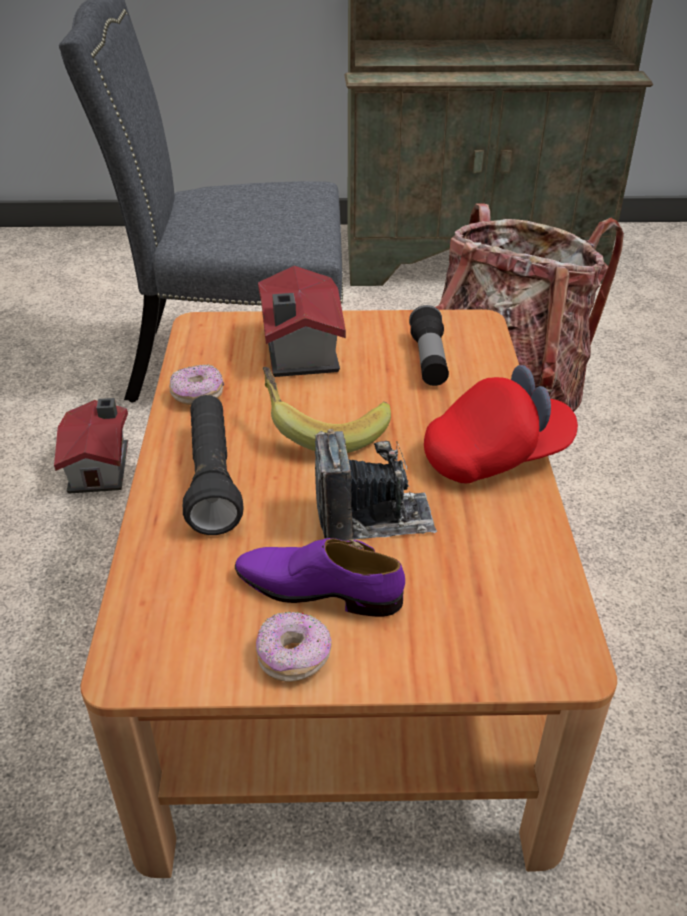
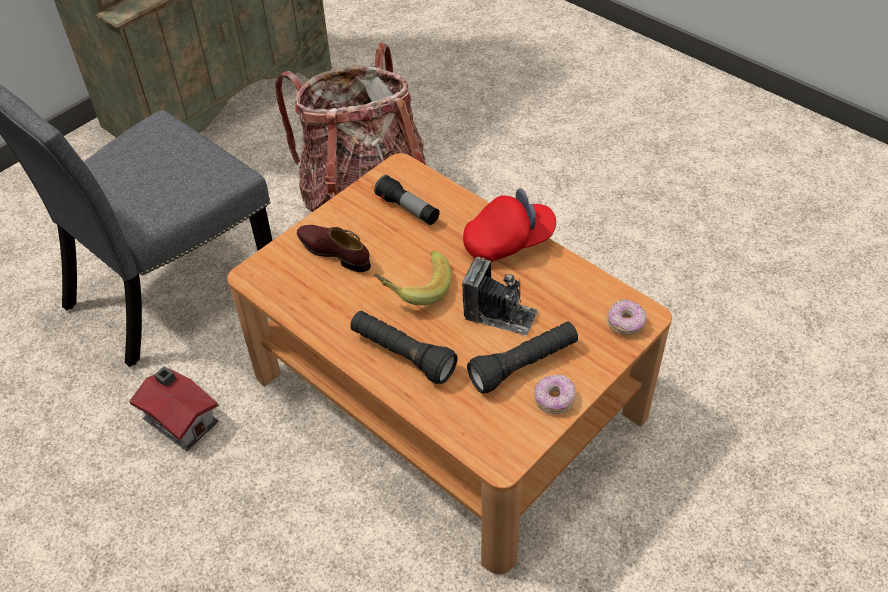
camera: 45 degrees left, 10 degrees up
donut [169,364,224,405] -> donut moved to [607,300,647,335]
purple shoe [235,538,405,617] -> black flashlight [467,322,578,394]
toy house [258,266,346,377] -> brown shoe [297,225,371,272]
camera [315,429,437,541] -> camera turned 75 degrees clockwise [462,257,538,336]
red cap [424,365,578,484] -> red cap turned 45 degrees clockwise [463,188,556,262]

